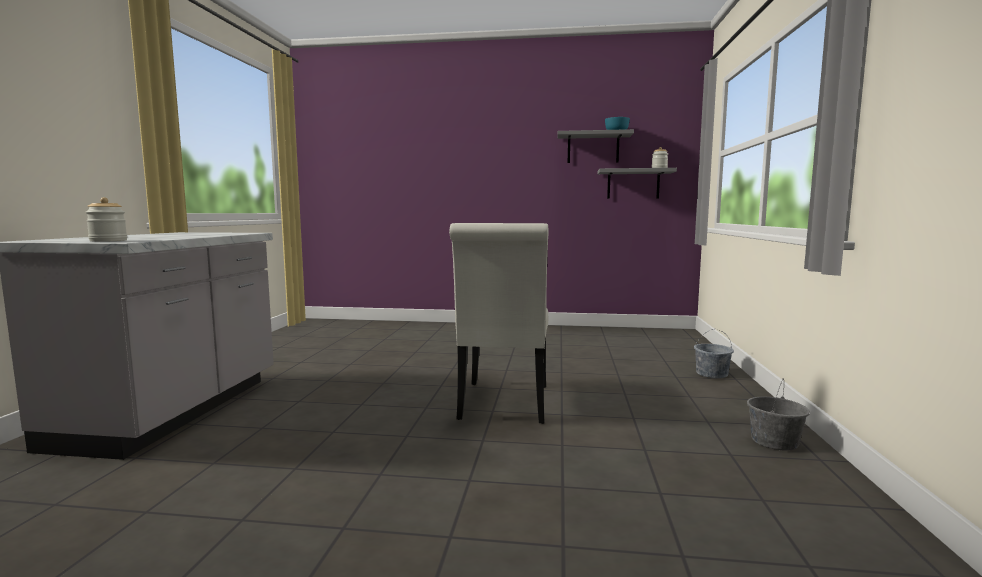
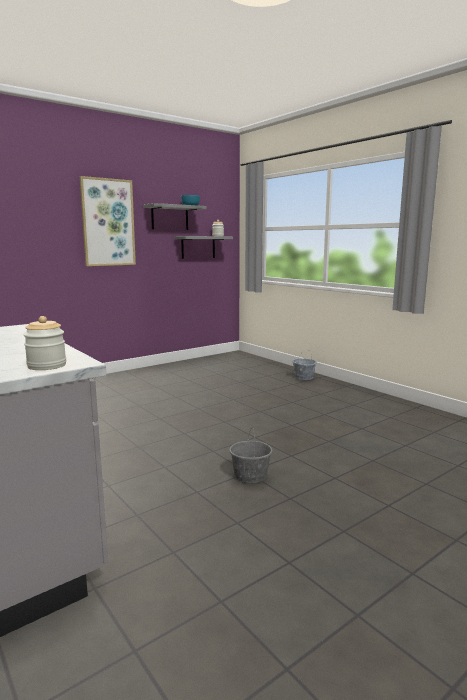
camera: 45 degrees left, 5 degrees up
white chair [449,223,549,424] -> none
grey bucket [747,378,810,451] -> grey bucket moved to [229,427,272,484]
none -> picture [80,176,136,266]

